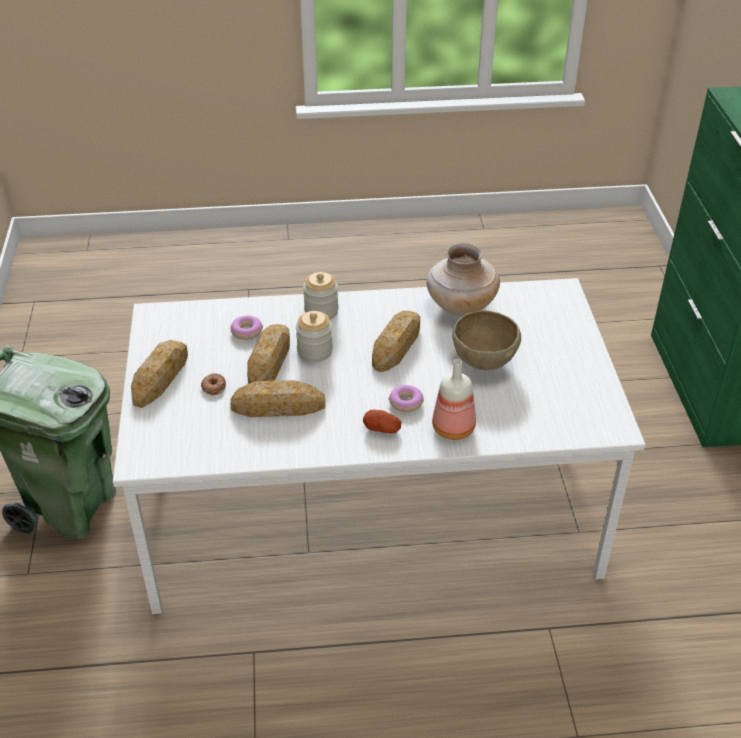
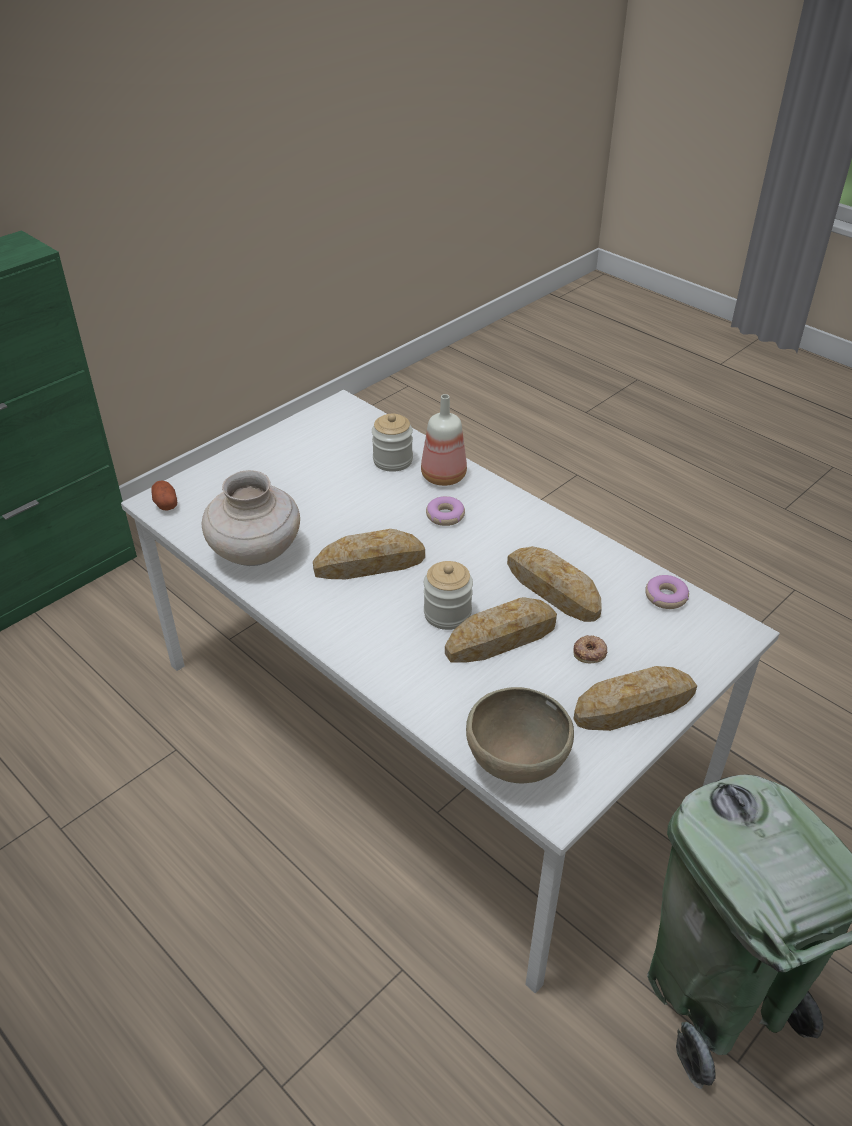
camera: 130 degrees left, 0 degrees up
donut [231,315,263,340] -> donut moved to [645,575,689,609]
jar [303,272,339,319] -> jar moved to [372,414,413,472]
potato [363,410,402,434] -> potato moved to [151,481,177,510]
brown bowl [452,310,521,370] -> brown bowl moved to [466,687,574,783]

